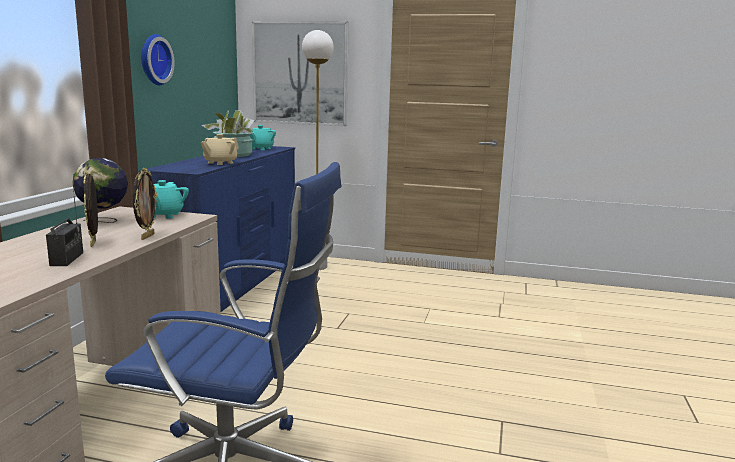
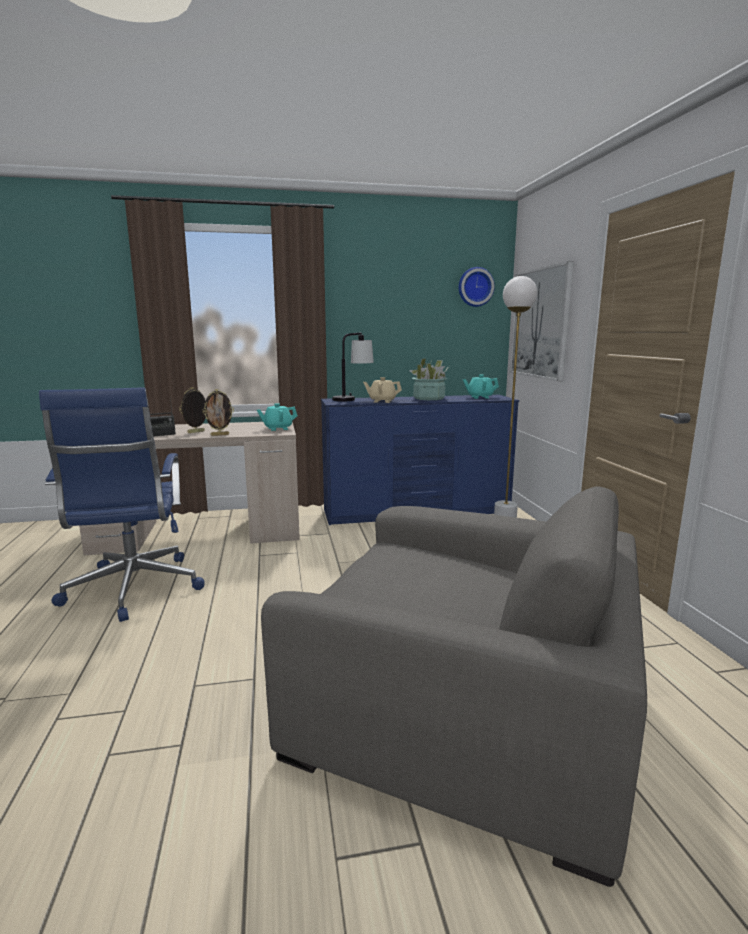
camera: 65 degrees right, 0 degrees up
globe [72,158,128,223] -> none
wall clock [141,34,175,85] -> wall clock moved to [459,267,495,307]
none -> grey armchair [261,486,647,887]
none -> table lamp [332,333,374,401]

